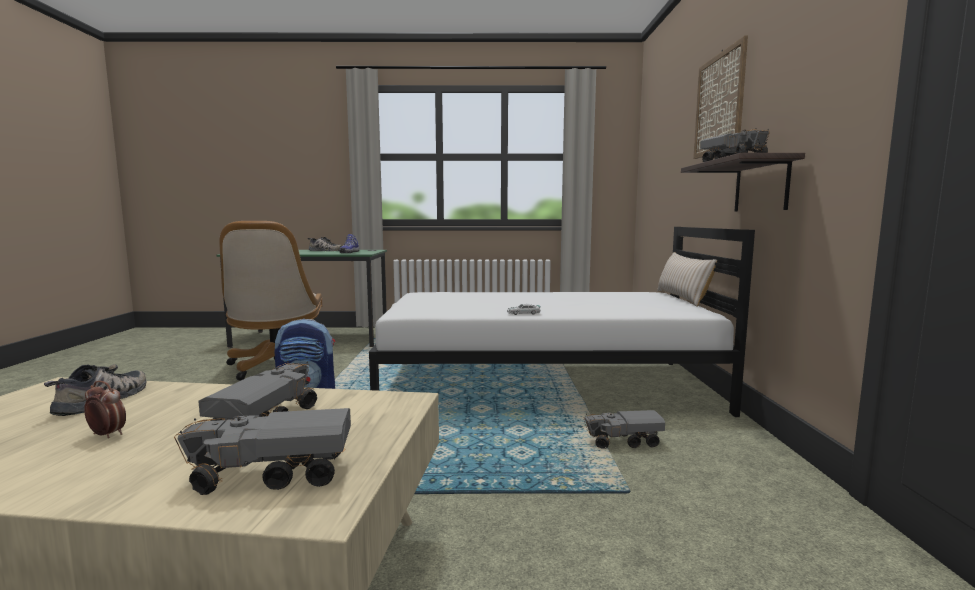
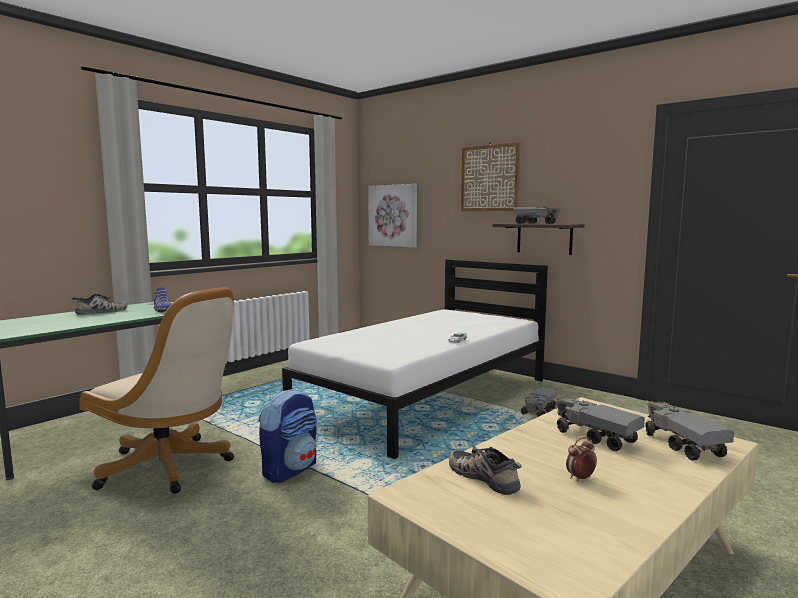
camera: 50 degrees left, 0 degrees up
toy truck [174,408,351,495] -> toy truck turned 135 degrees clockwise [645,401,734,460]
beige pillow [657,252,717,307] -> none
none -> picture [368,184,417,247]

